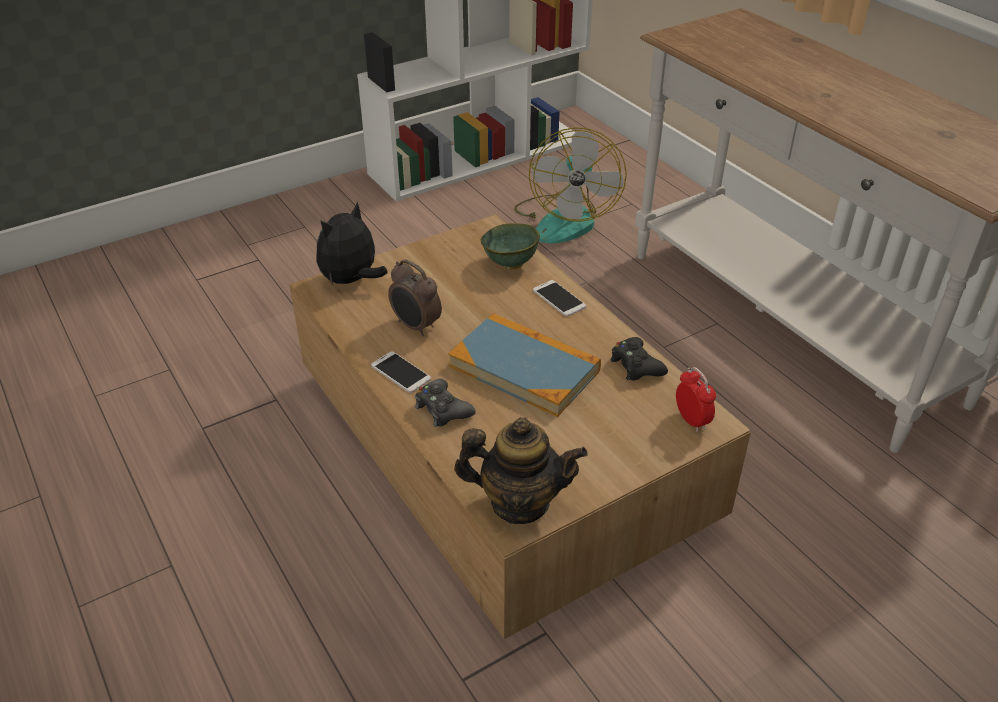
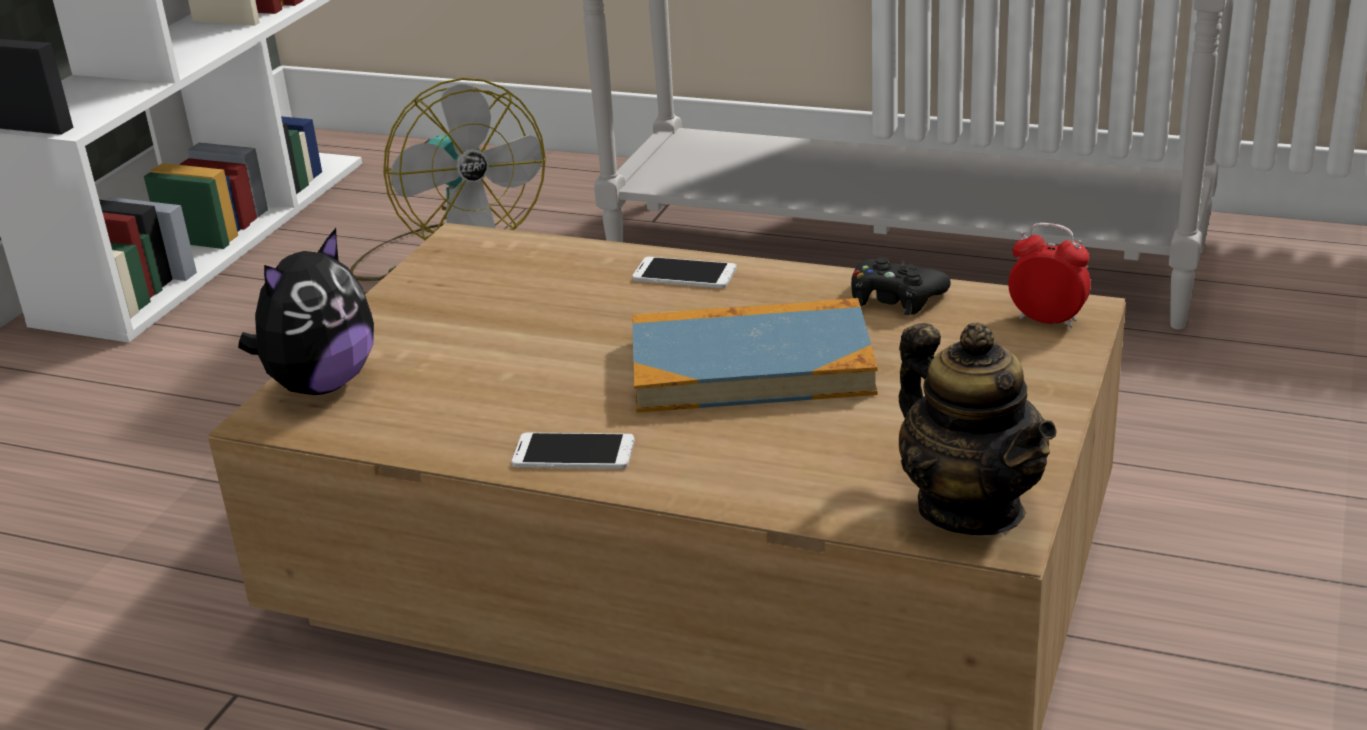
camera: 35 degrees left, 10 degrees down
plush toy [317,201,387,286] -> plush toy turned 150 degrees counterclockwise [238,228,374,395]
alarm clock [388,259,442,337] -> none
black game controller [415,379,476,427] -> none
teapot [454,417,588,524] -> teapot turned 90 degrees clockwise [899,323,1057,535]
green bowl [481,224,540,269] -> none

